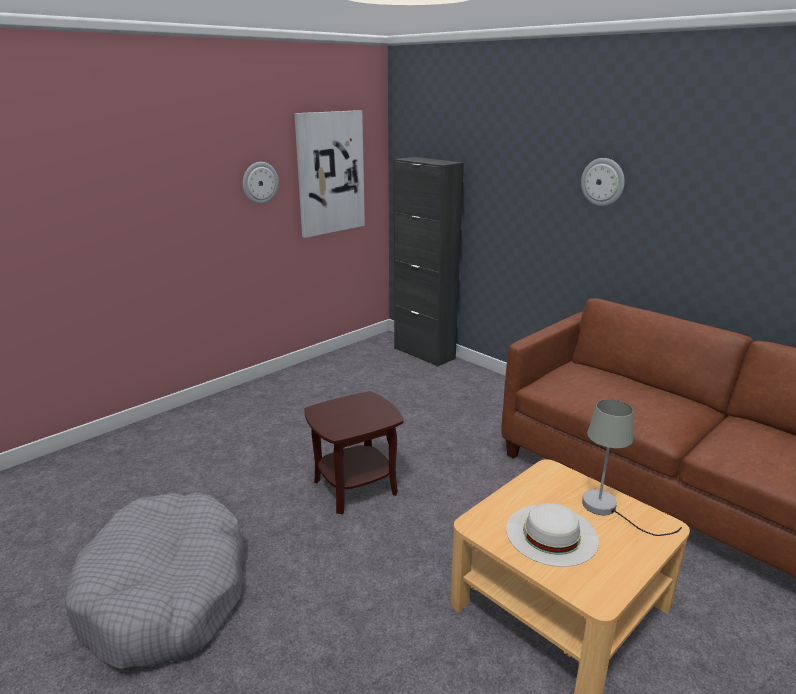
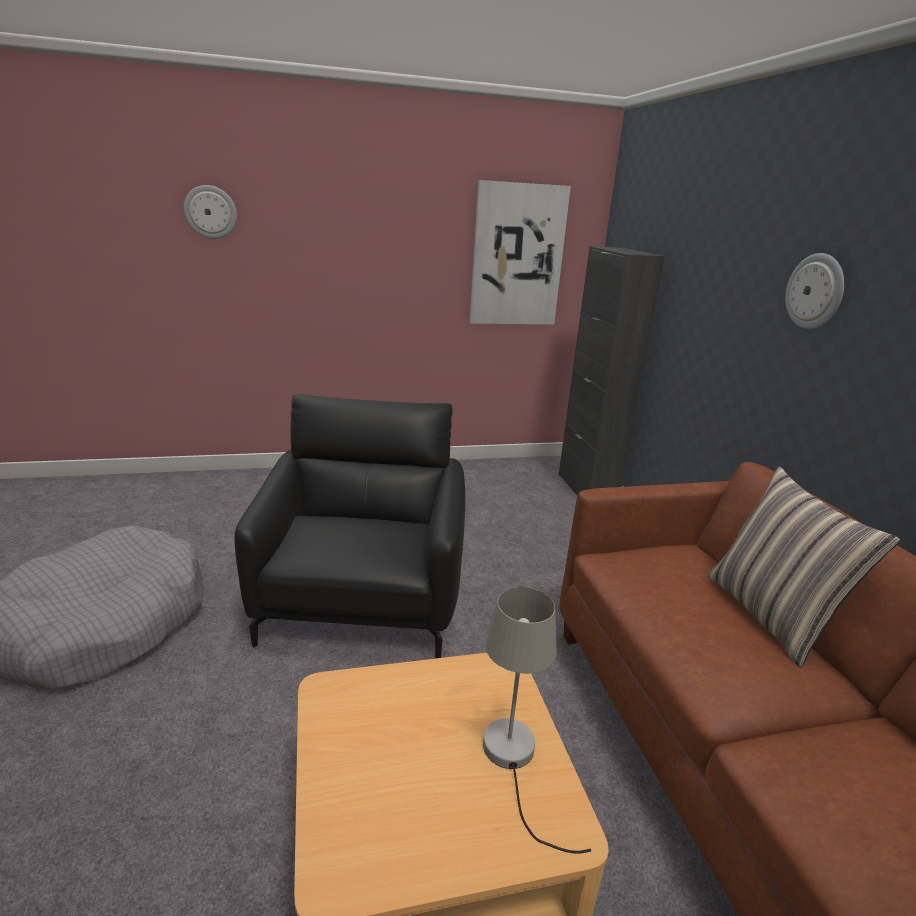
camera: 30 degrees right, 0 degrees up
wall clock [243,162,279,204] -> wall clock moved to [183,185,237,239]
brown side table [304,391,403,514] -> black armchair [234,395,465,658]
white hat [506,503,599,567] -> none
none -> pillow [708,467,900,667]

